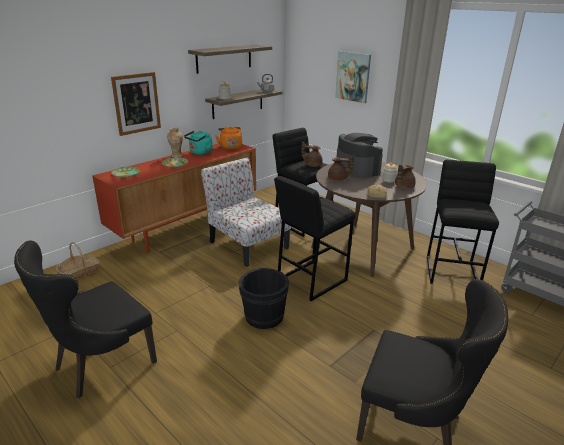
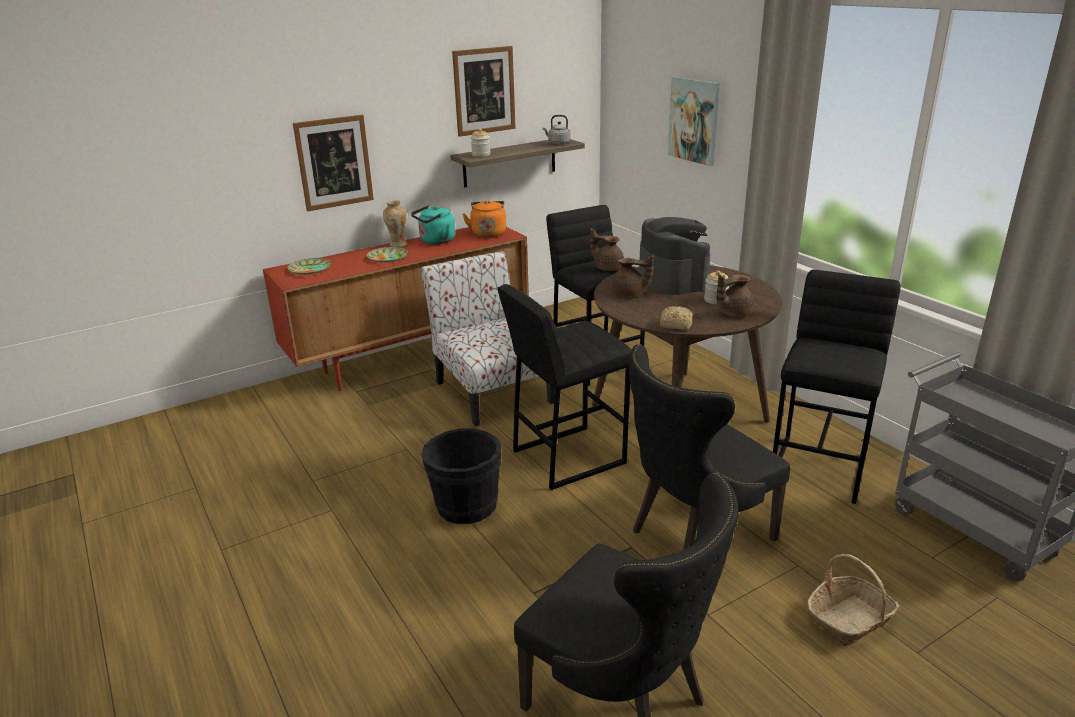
camera: 15 degrees right, 0 degrees up
black chair [14,240,157,398] -> black chair moved to [629,344,790,550]
basket [56,242,100,279] -> basket moved to [807,554,899,646]
shelf [188,45,272,74] -> picture [452,46,516,137]

